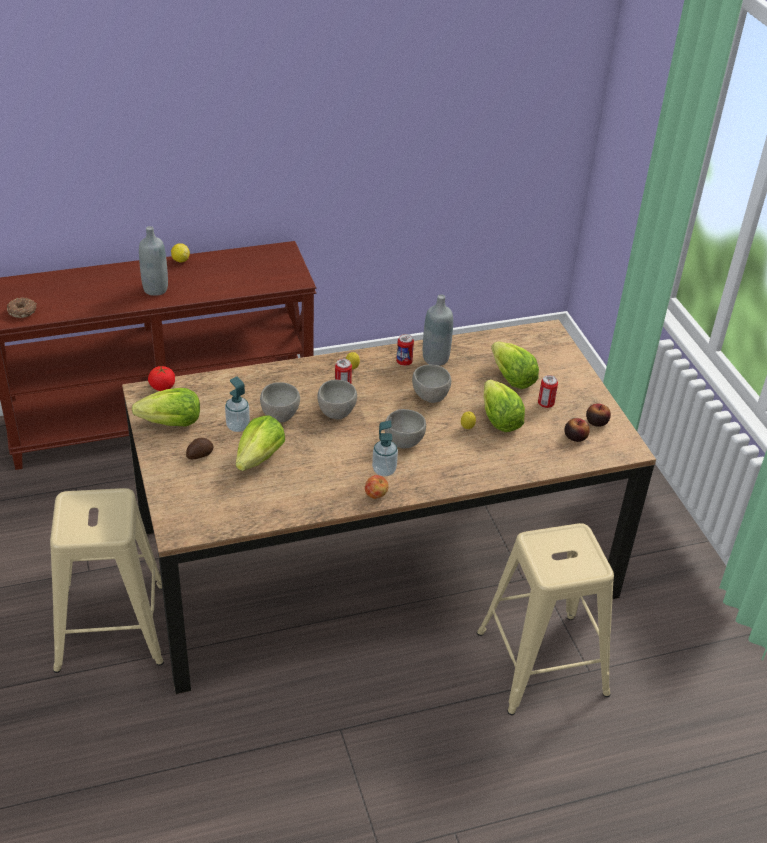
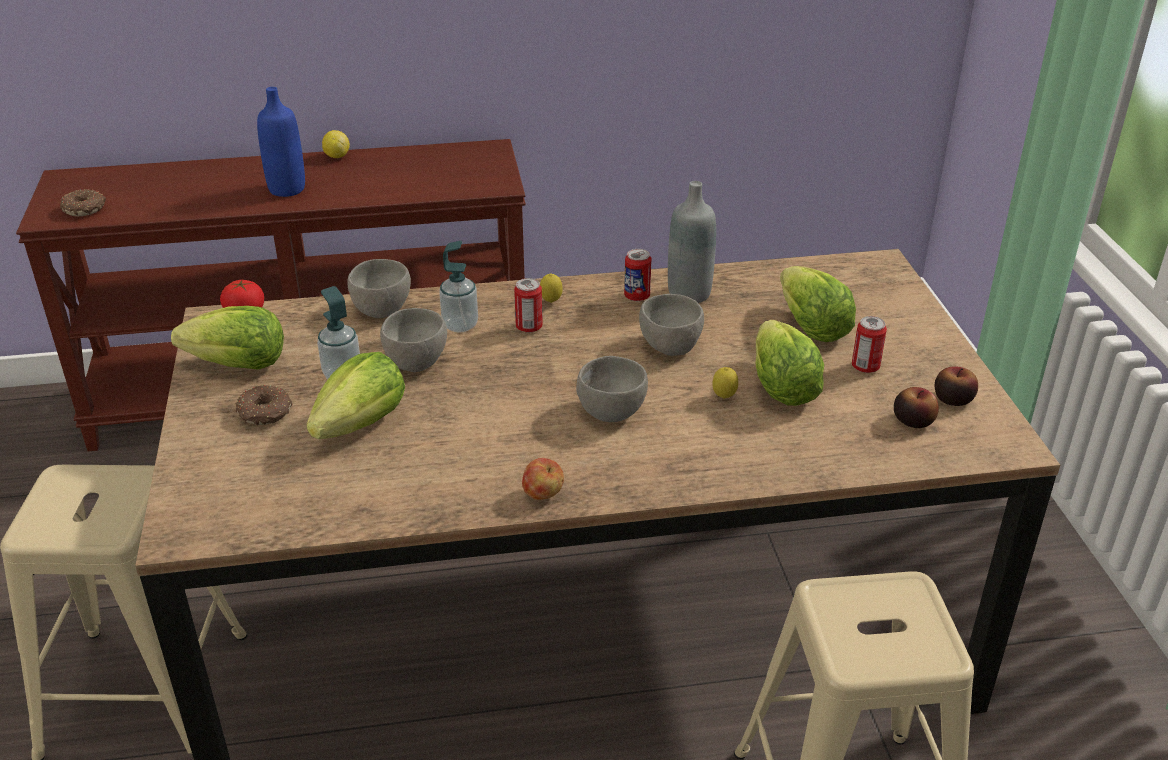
camera: 10 degrees right, 5 degrees down
grey bottle [139,226,168,296] -> blue bottle [257,87,305,197]
potato [186,438,214,459] -> donut [236,385,293,425]
grey bowl [317,380,357,419] -> grey bowl moved to [347,259,411,318]
soap dispenser [372,420,398,476] -> soap dispenser moved to [439,241,478,333]

